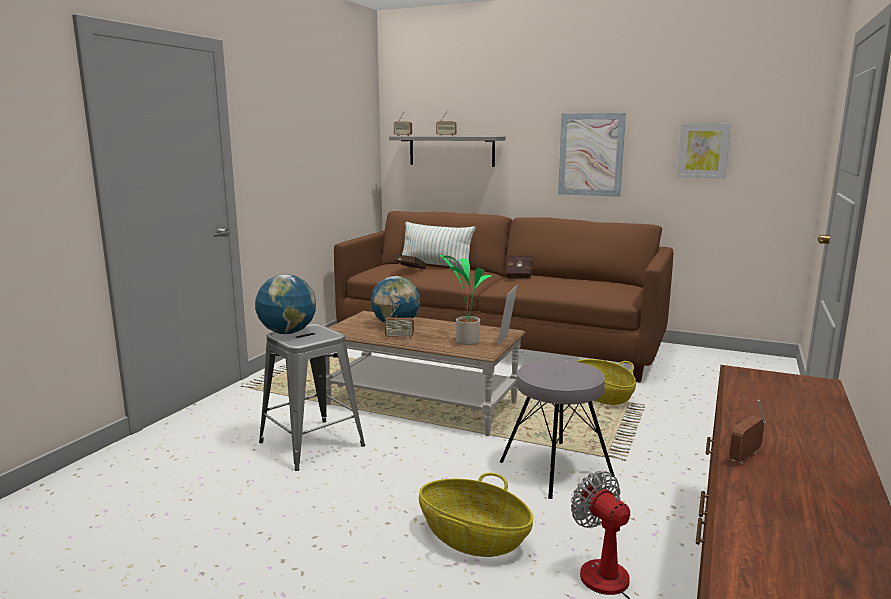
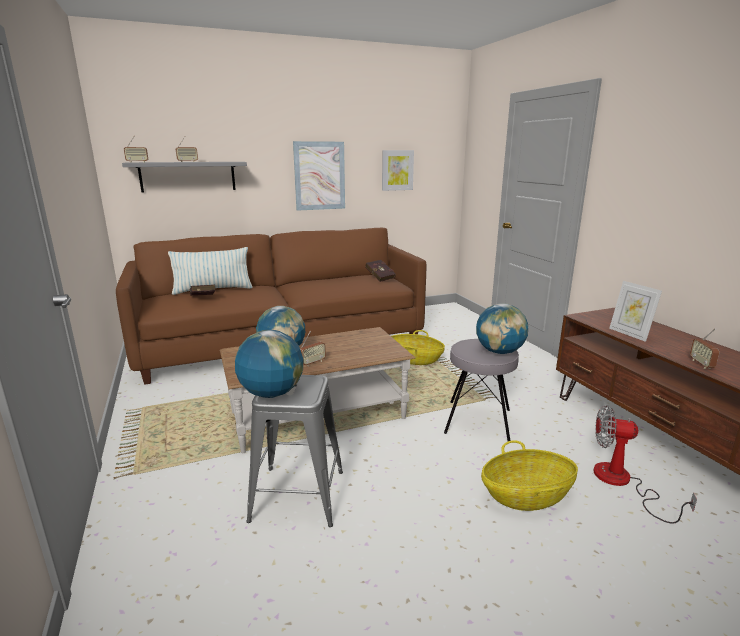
camera: 45 degrees left, 5 degrees up
potted plant [440,255,491,345] -> none
picture frame [497,285,517,347] -> picture frame moved to [609,281,662,342]
red book [507,255,532,279] -> red book moved to [365,260,396,282]
none -> globe [476,303,528,354]

